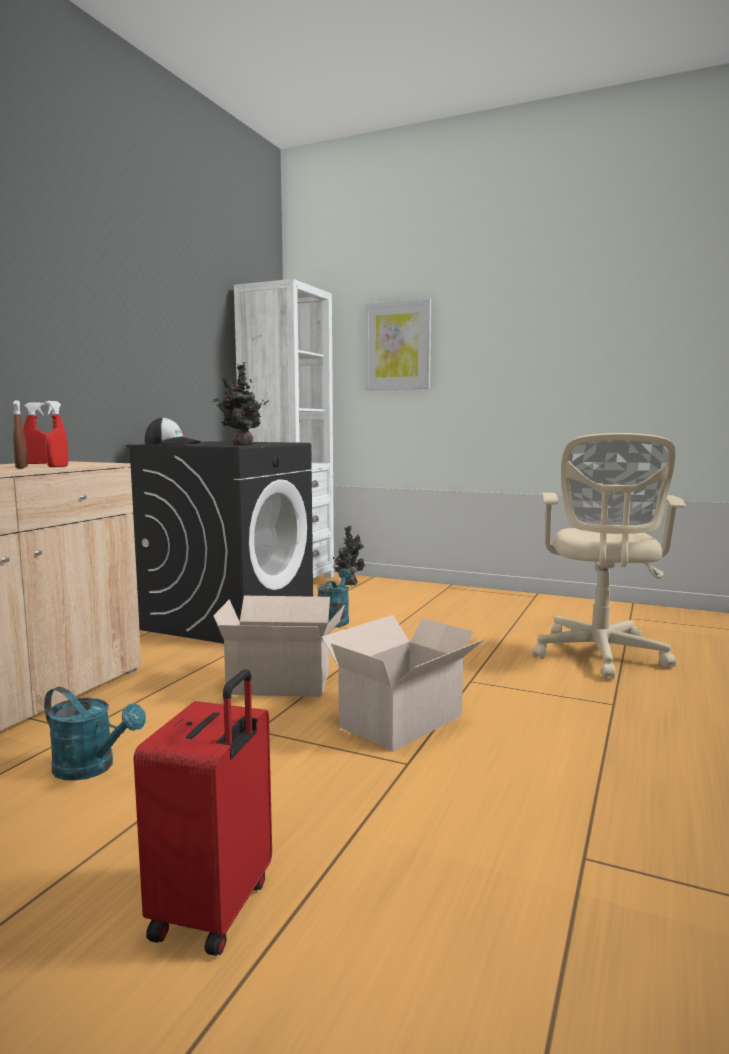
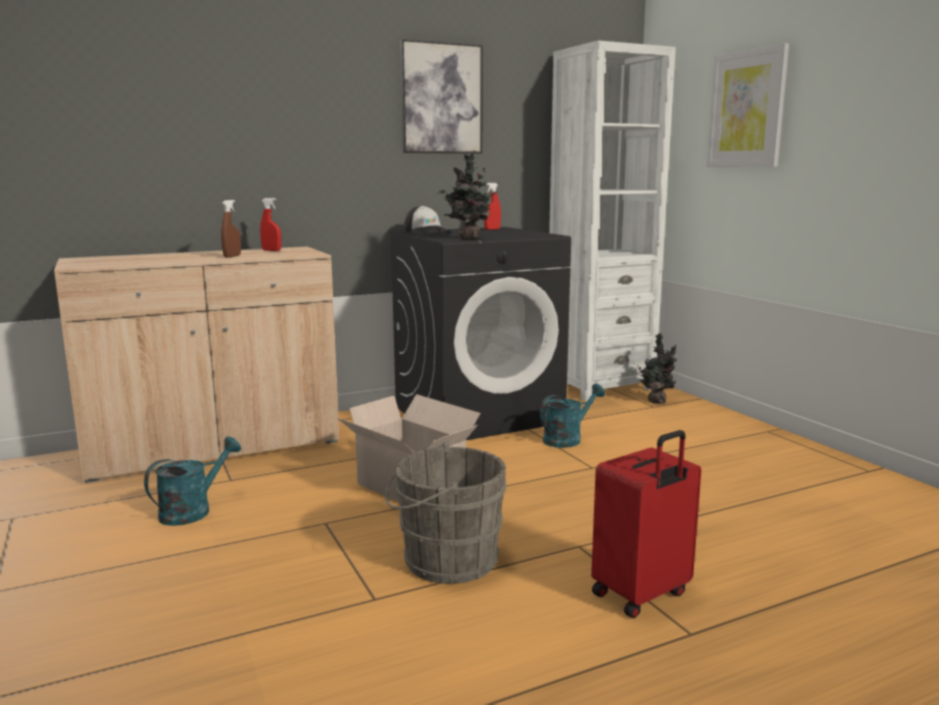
camera: 40 degrees right, 5 degrees up
turquoise watering can [44,687,146,781] -> turquoise watering can turned 120 degrees counterclockwise [144,436,241,526]
red spray bottle [45,401,69,467] -> red spray bottle moved to [484,183,501,230]
red suitcase [133,669,272,956] -> red suitcase moved to [591,430,701,618]
cardboard box [322,615,484,752] -> grey bucket [385,441,506,584]
beige office chair [533,433,686,679] -> none
none -> picture [400,39,482,153]

